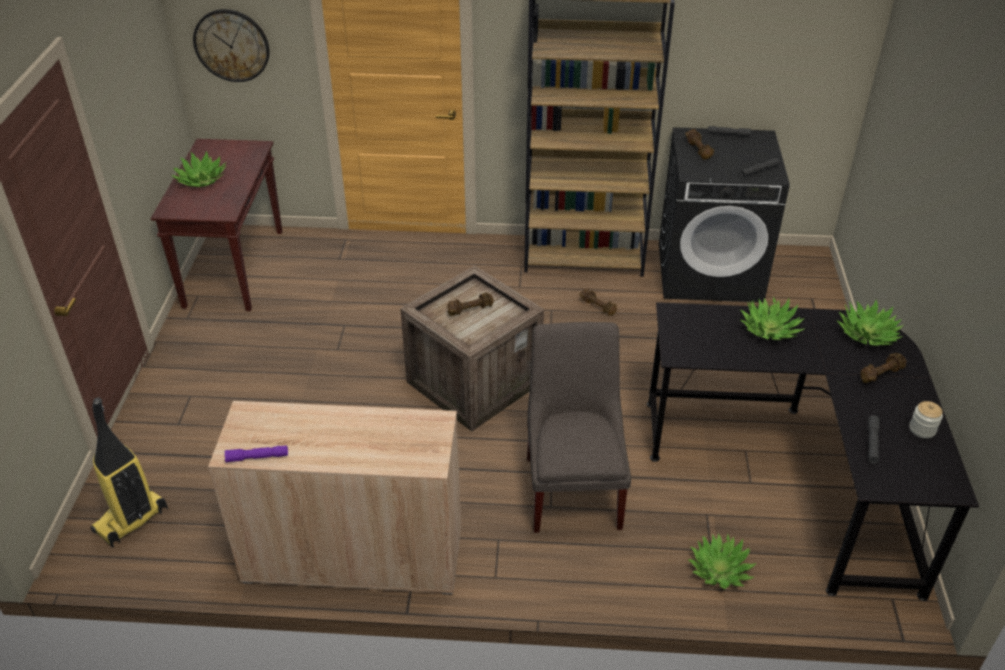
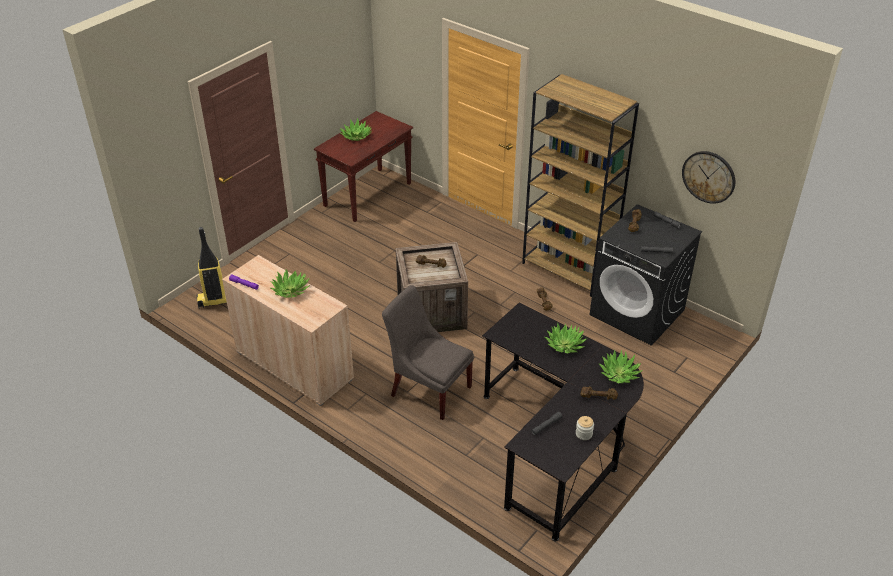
camera: 35 degrees right, 0 degrees up
wall clock [193,9,269,82] -> wall clock moved to [682,151,735,204]
grey chair [527,322,631,533] -> grey chair turned 90 degrees counterclockwise [382,285,474,420]
potted plant [688,533,757,589] -> potted plant moved to [270,269,310,298]

